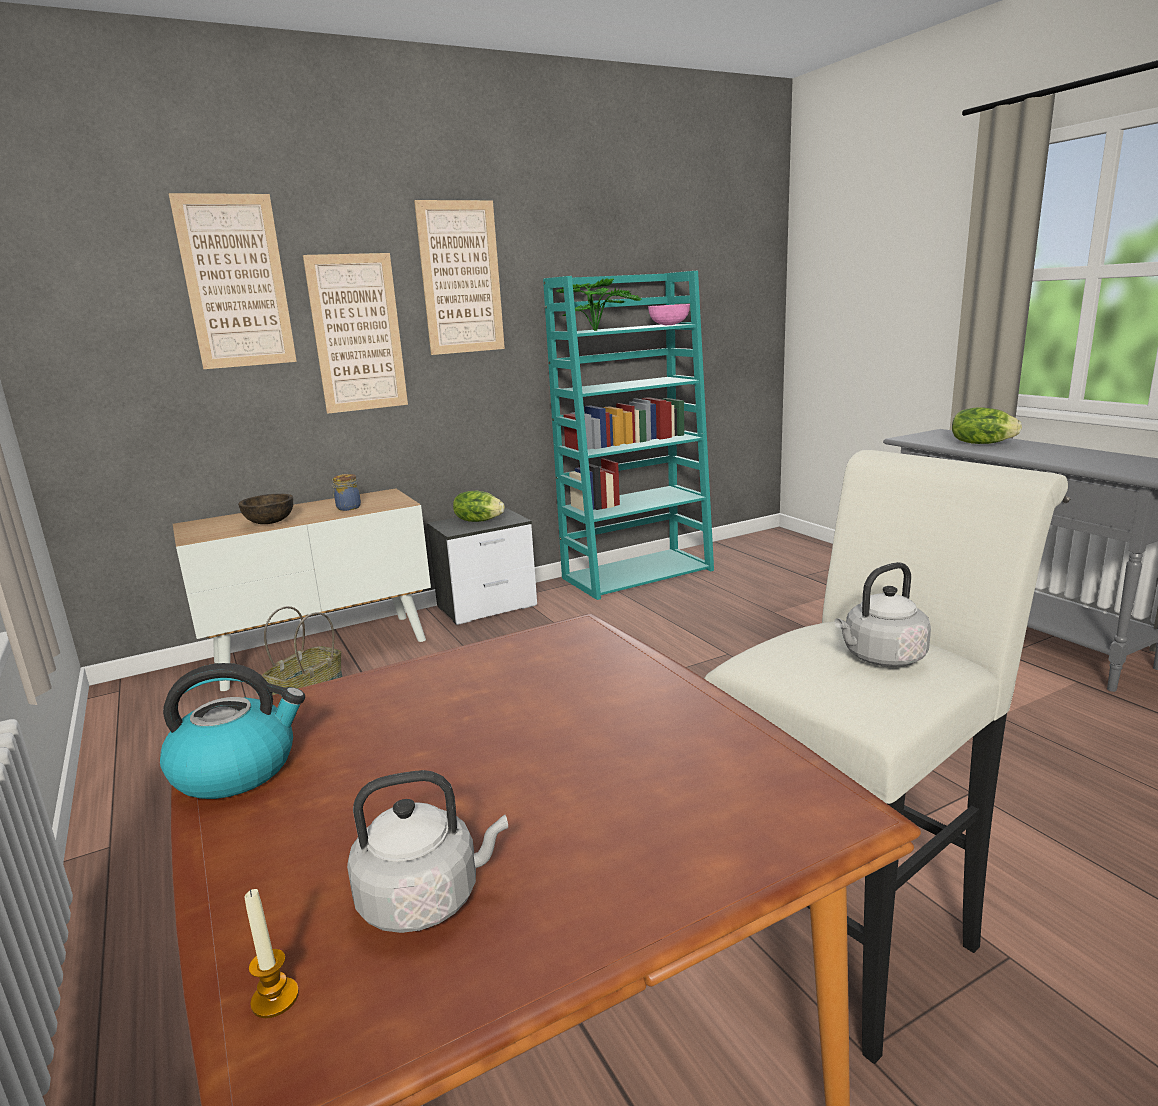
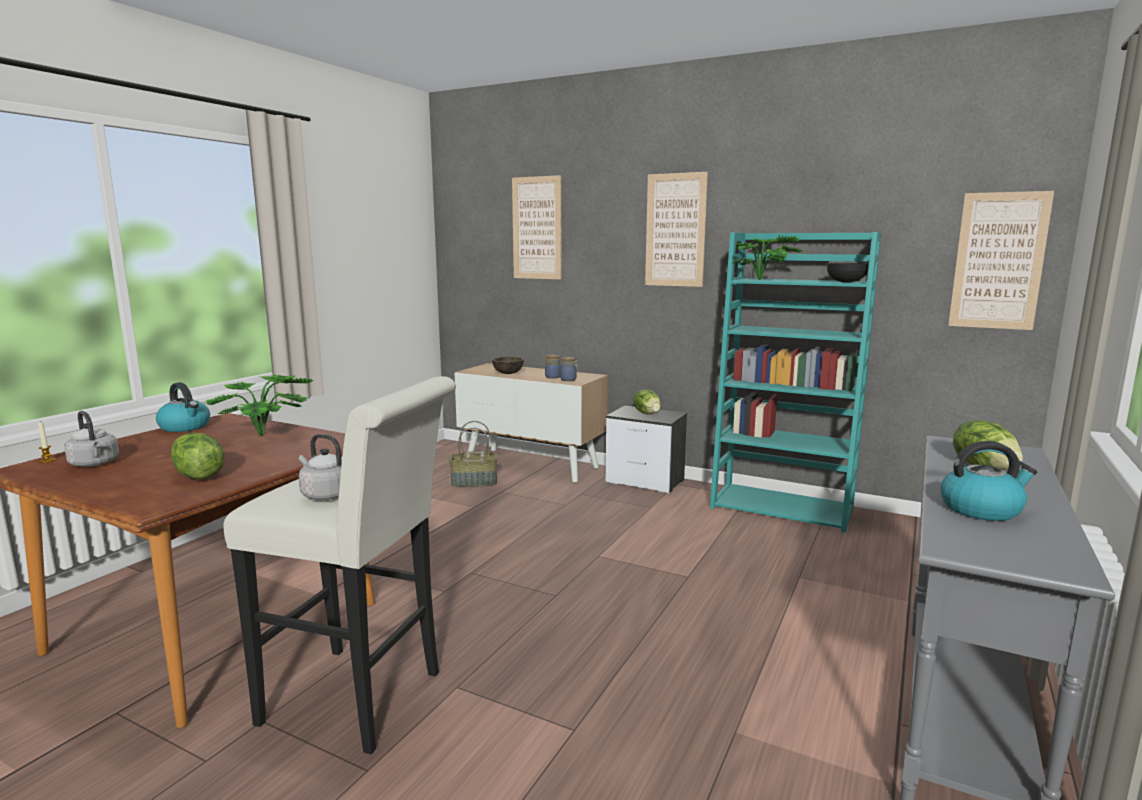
camera: 55 degrees right, 5 degrees down
picture [303,253,408,414] -> picture moved to [948,191,1054,330]
pink bowl [648,304,690,325] -> black bowl [826,263,869,283]
none -> lettuce [171,433,225,479]
none -> potted plant [205,374,314,436]
none -> jar [560,357,578,381]
none -> kettle [940,441,1037,521]

